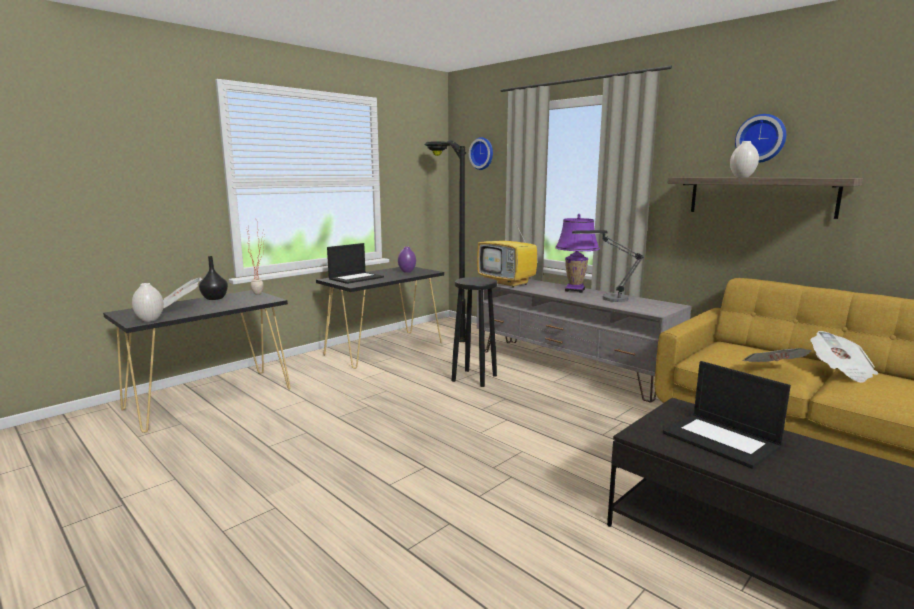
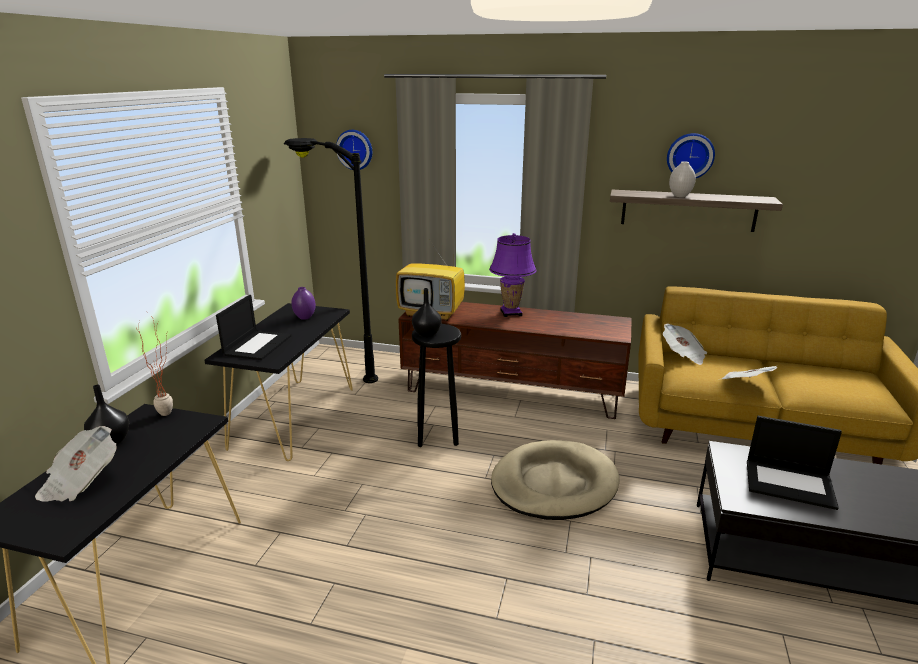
camera: 30 degrees left, 10 degrees up
white vase [132,283,164,322] -> none
grey tv stand [477,279,691,403] -> brown tv stand [398,302,632,419]
table lamp [572,230,644,302] -> none
newspaper [810,331,878,383] -> newspaper moved to [663,323,707,365]
none -> black vase [412,288,441,337]
none -> beige dog bed [491,440,619,520]

